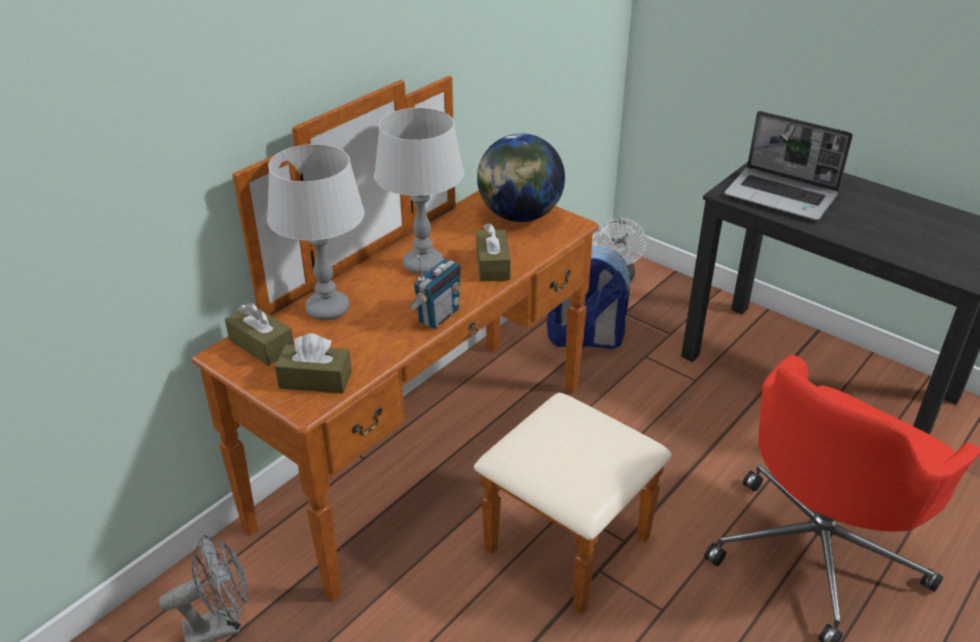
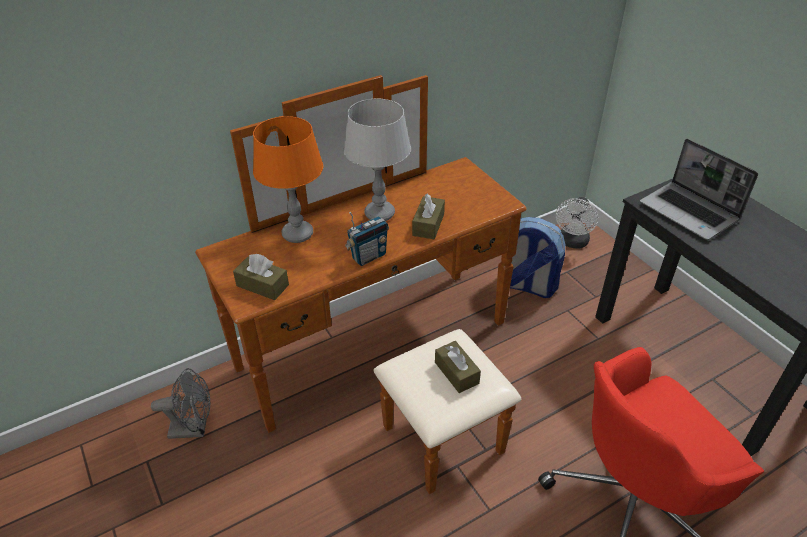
camera: 20 degrees right, 5 degrees up
brown tissue box [225,302,294,366] -> brown tissue box moved to [435,341,481,393]
grey table lamp [267,144,365,320] -> orange table lamp [253,116,323,243]
globe [477,133,565,222] -> none

